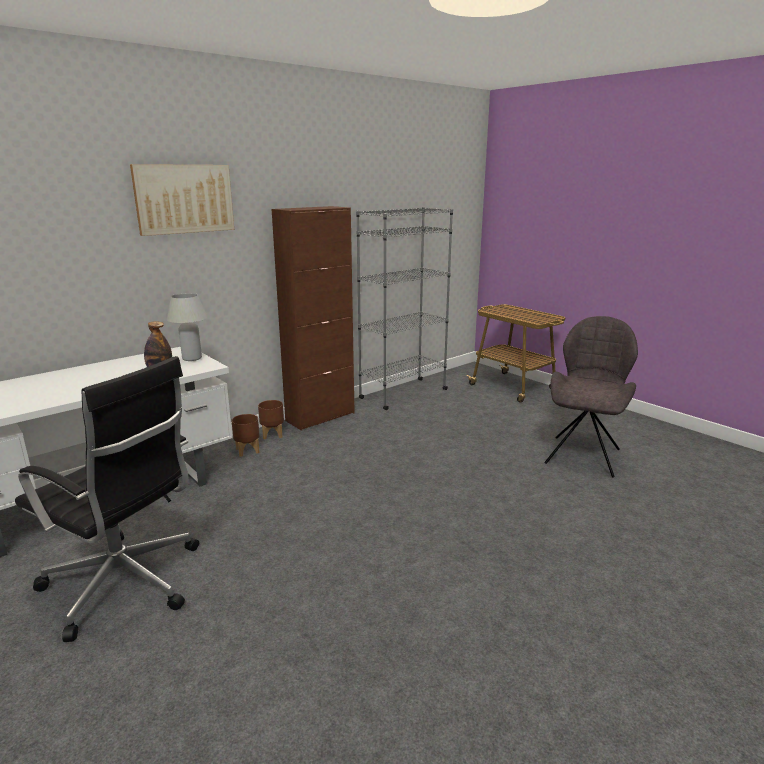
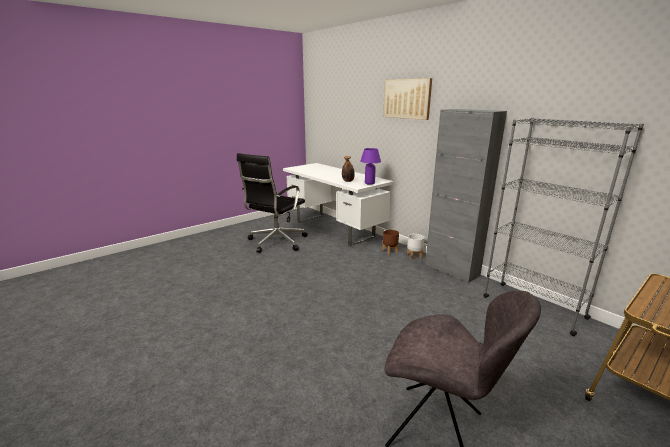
camera: 90 degrees right, 0 degrees up
white table lamp [167,293,207,361] -> purple table lamp [360,148,381,185]
brown planter [258,400,284,439] -> white planter [407,234,425,260]
brown cabinet [272,206,355,431] -> grey cabinet [425,109,507,283]

